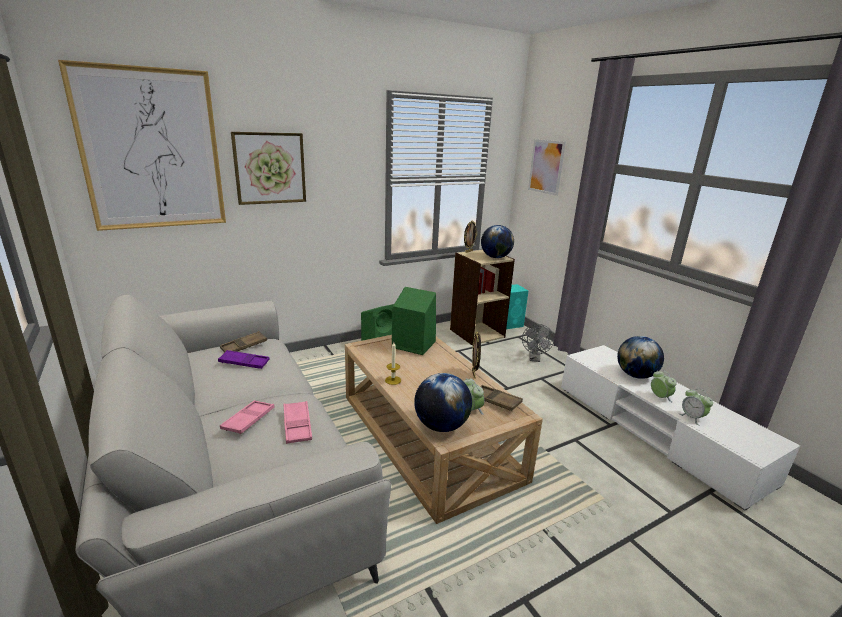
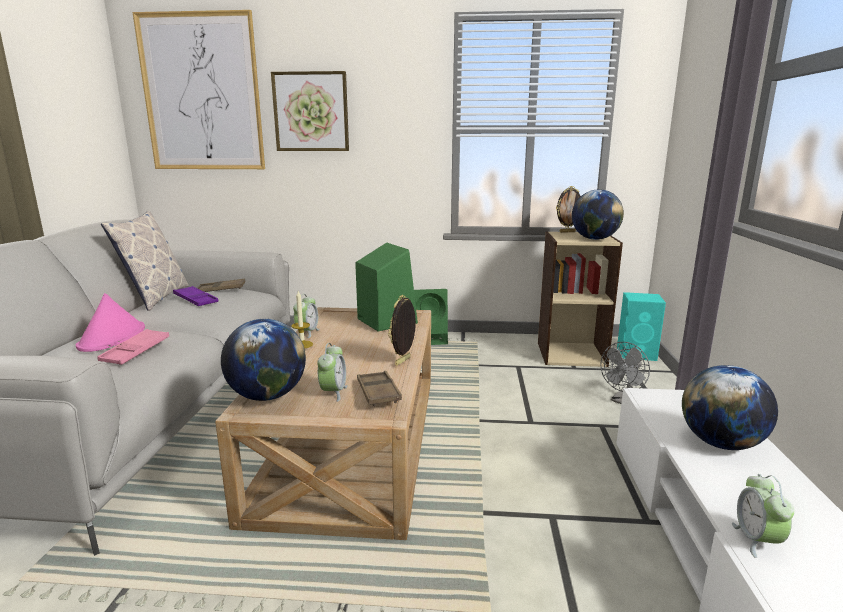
camera: 35 degrees right, 5 degrees down
pink tray [220,400,274,434] -> pink hat [76,293,145,352]
picture [528,139,566,196] -> none
alarm clock [651,370,677,402] -> alarm clock moved to [293,294,320,338]
none -> pillow [101,211,188,311]

